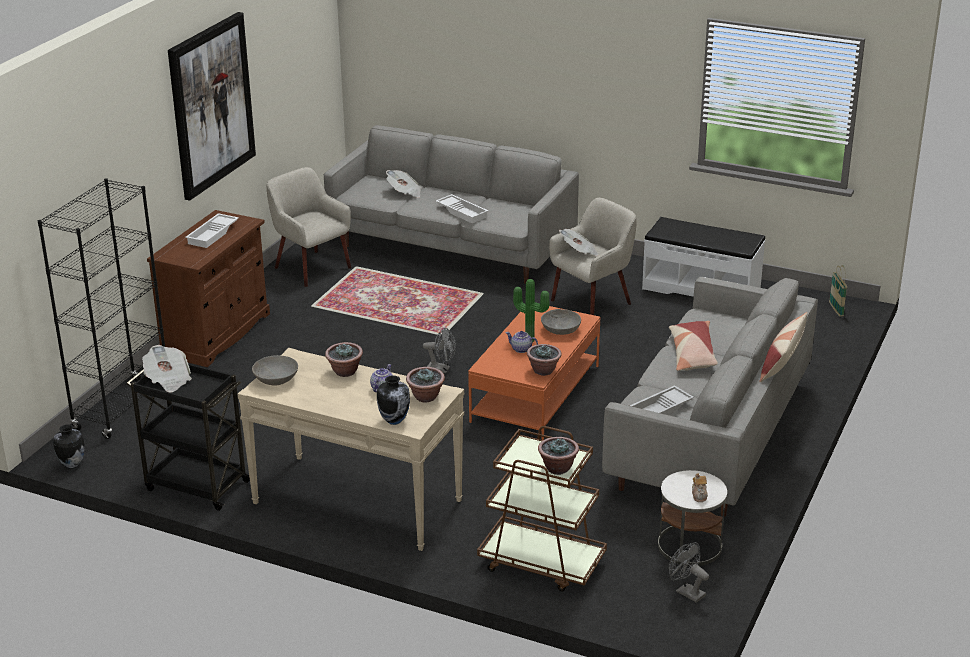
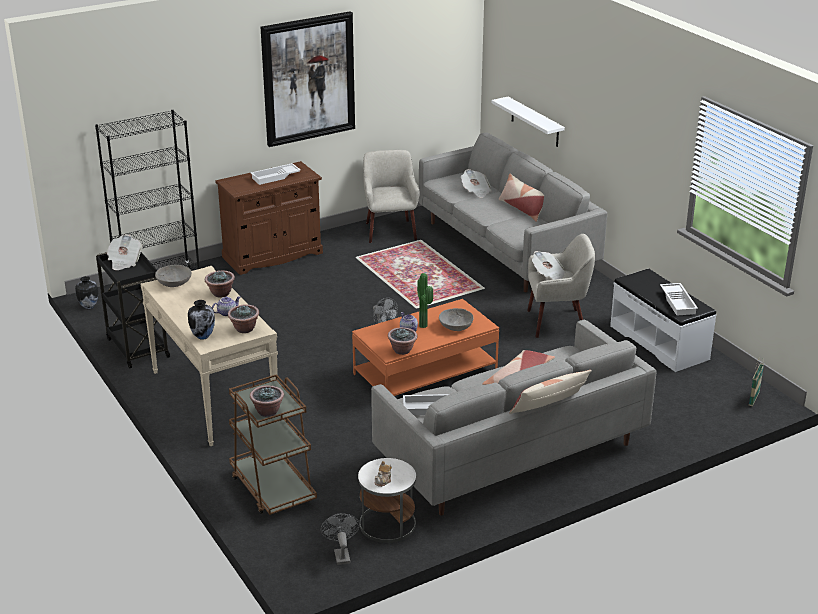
camera: 35 degrees right, 0 degrees up
white tray [436,194,488,223] -> white tray moved to [660,283,698,316]
none -> white shelf [491,97,565,147]
none -> pillow [499,174,544,222]

